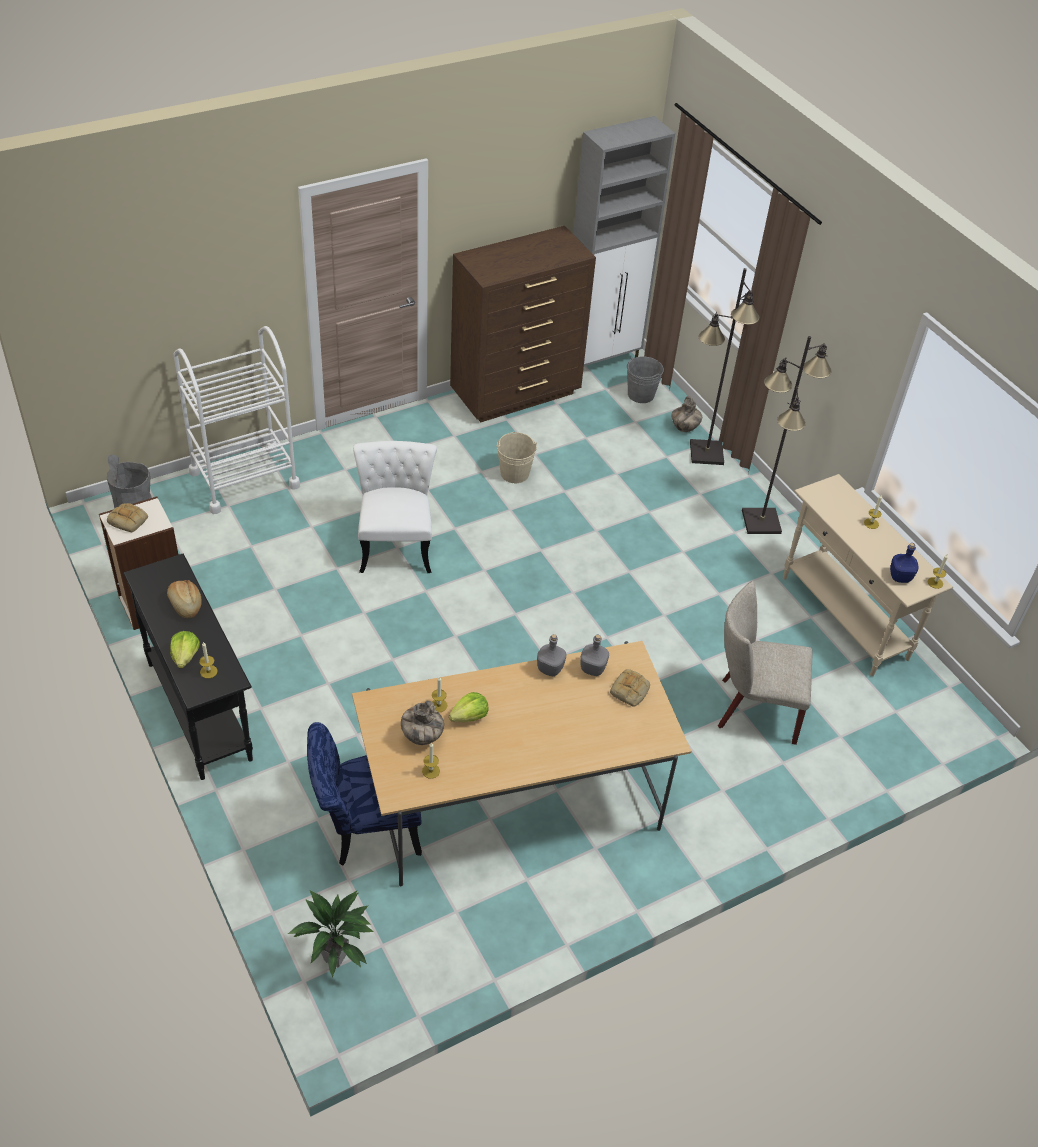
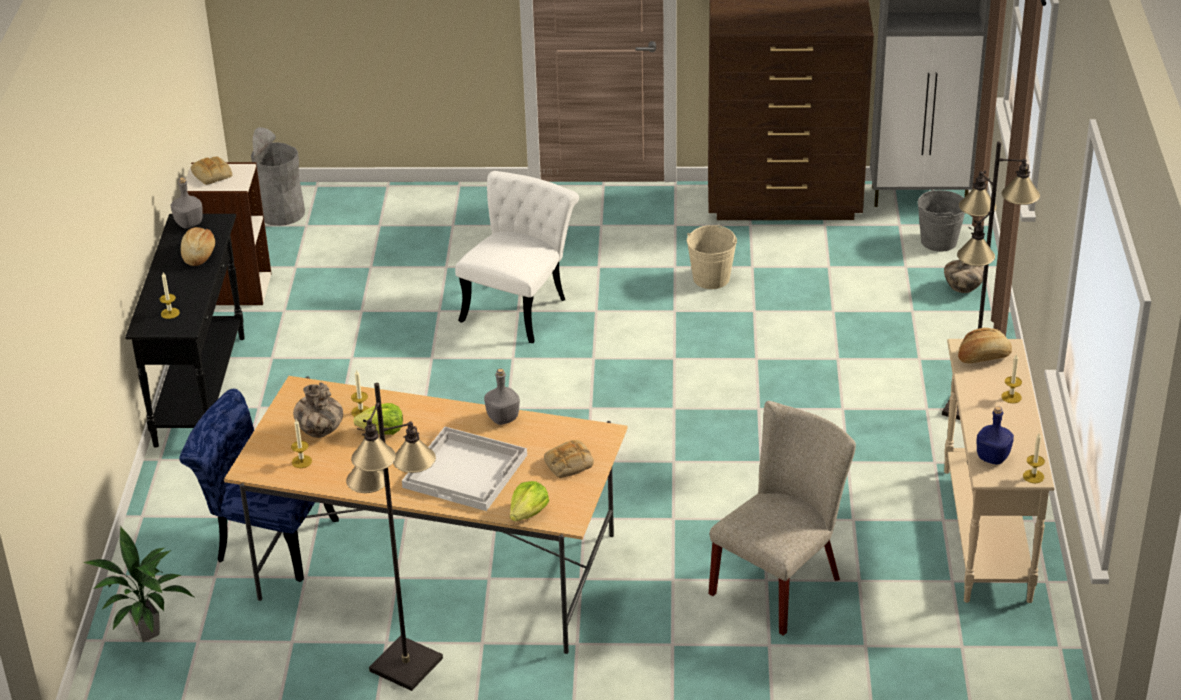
camera: 35 degrees right, 10 degrees down
lettuce [170,631,200,668] -> lettuce moved to [510,481,549,522]
white cart [173,326,300,514] -> none
grey bottle [580,634,609,676] -> grey bottle moved to [170,177,203,229]
black floor lamp [690,268,759,465] -> black floor lamp moved to [346,383,443,691]
beige chair [718,581,813,745] -> beige chair turned 90 degrees clockwise [709,401,856,636]
none -> white tray [402,427,527,511]
none -> bread [958,328,1012,363]

